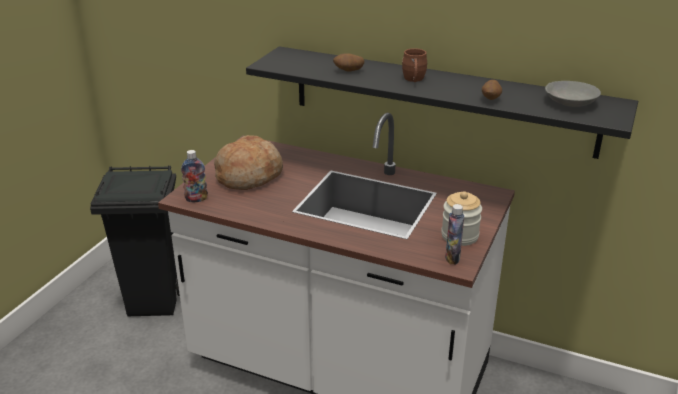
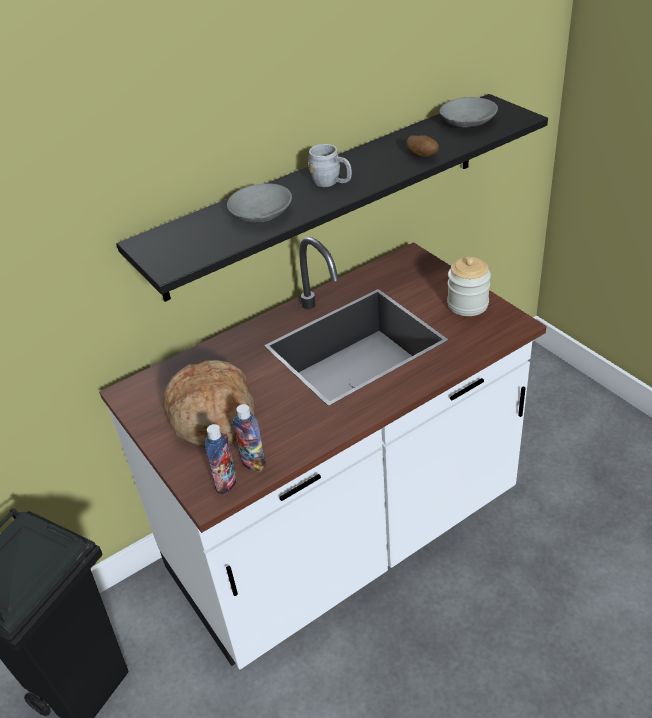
camera: 55 degrees left, 10 degrees up
potato [333,53,364,72] -> grey bowl [227,183,292,223]
brown mug [402,48,427,82] -> grey mug [308,144,352,187]
bottle [445,204,464,264] -> bottle moved to [233,404,266,471]

